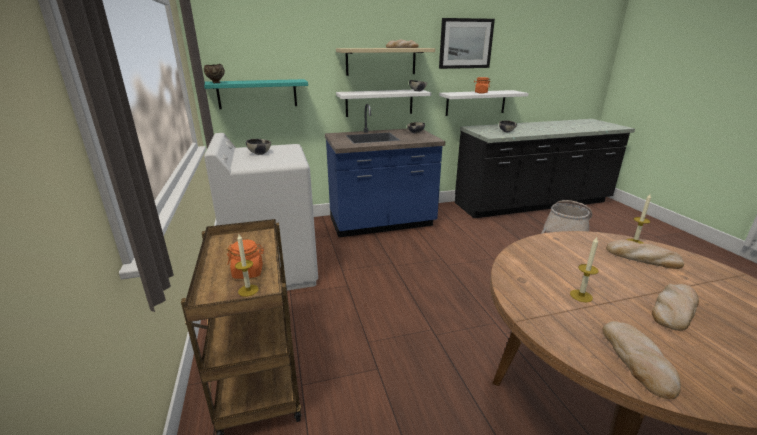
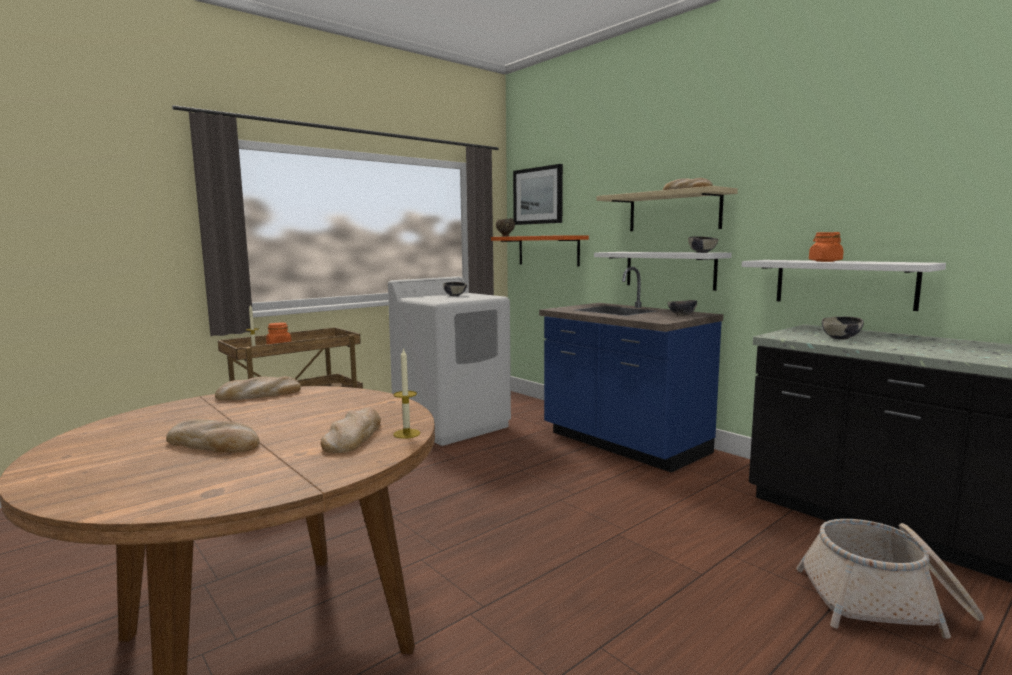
camera: 65 degrees right, 15 degrees down
turquoise shelf [204,79,308,109] -> orange shelf [491,235,589,267]
picture [439,18,495,69] -> picture moved to [513,164,563,225]
candle [570,237,599,302] -> none
bread [603,321,681,399] -> bread moved to [215,376,301,400]

